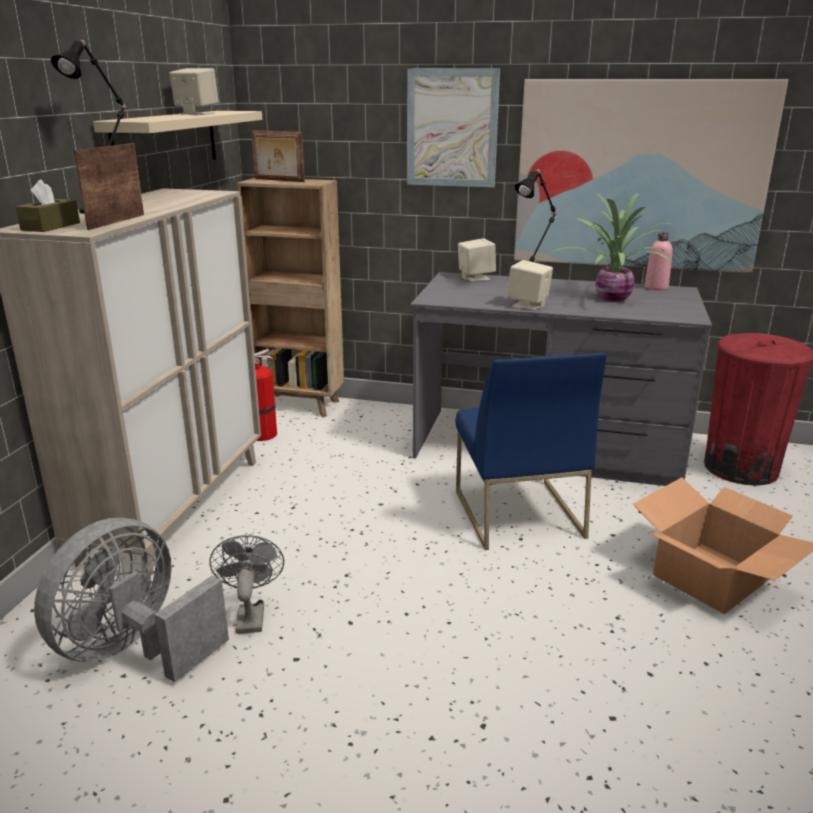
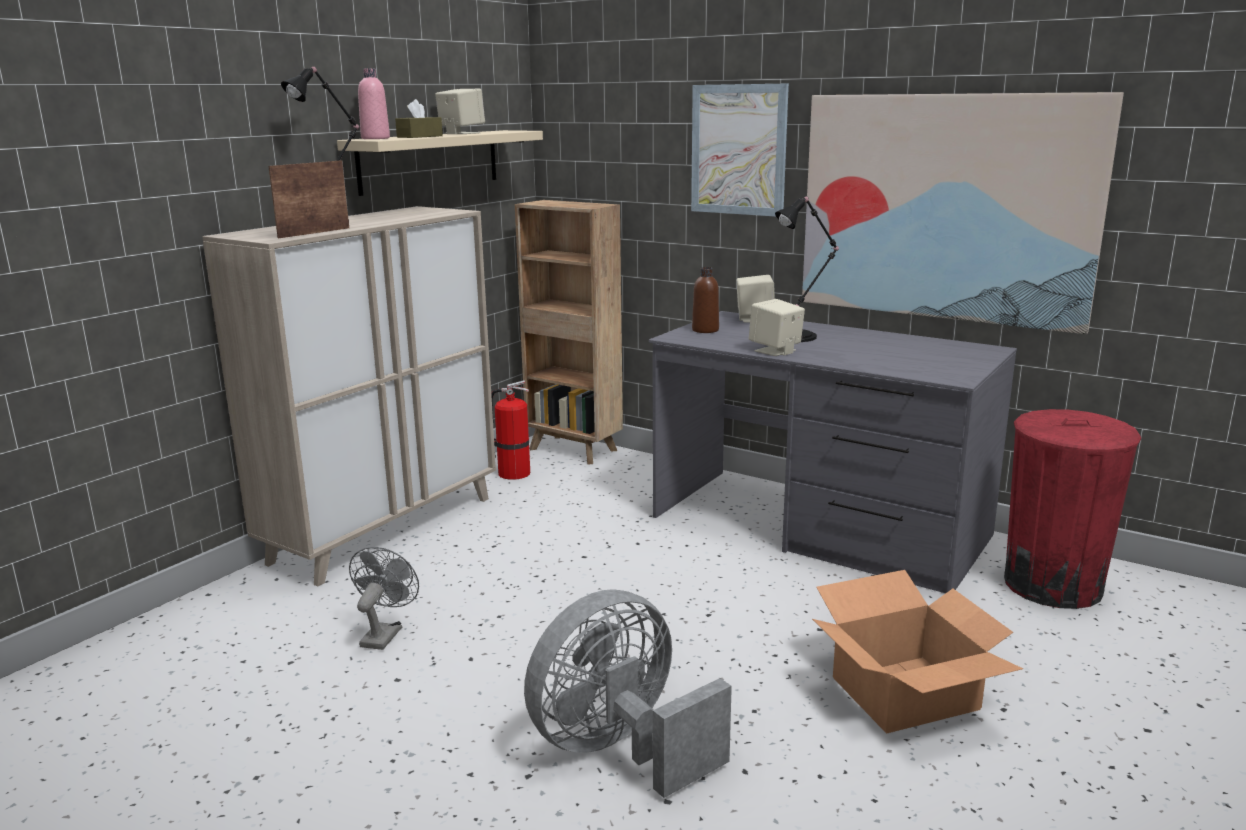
camera: 20 degrees right, 5 degrees down
brown tissue box [16,179,80,232] -> brown tissue box moved to [395,99,443,138]
grey fan [34,518,229,682] -> grey fan moved to [524,589,732,798]
picture frame [252,130,305,182] -> none
blue chair [456,353,607,550] -> none
potted plant [550,193,671,302] -> none
pink bottle [645,232,673,290] -> pink bottle moved to [358,68,390,139]
none -> brown bottle [692,267,719,333]

